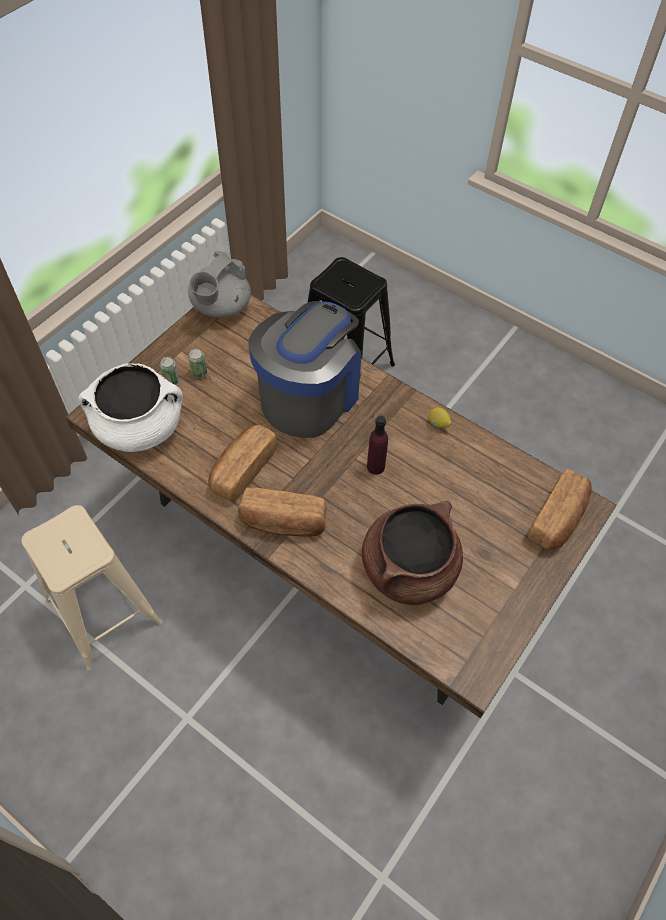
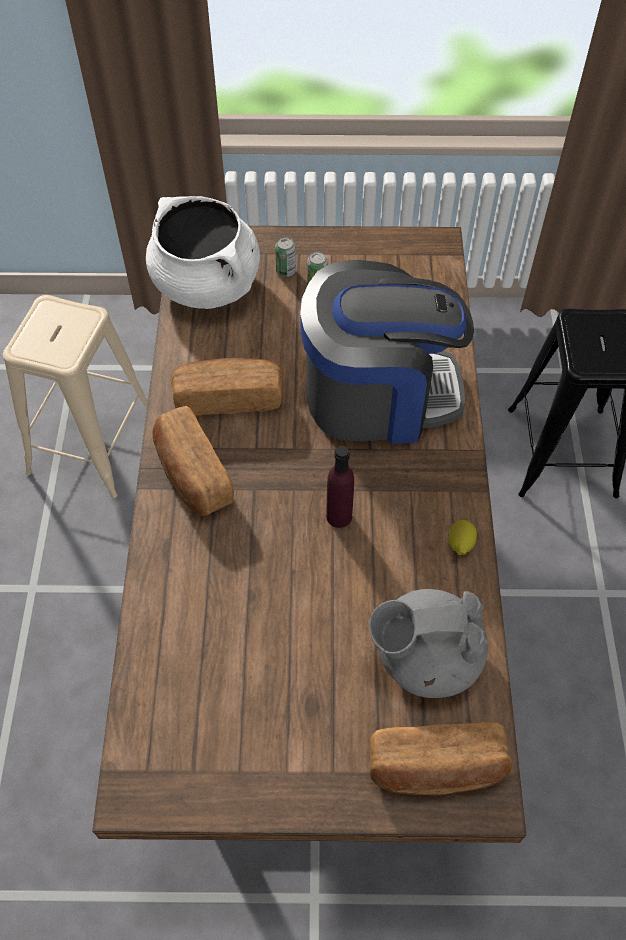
camera: 55 degrees right, 0 degrees up
grey teapot [188,251,251,318] -> grey teapot moved to [369,589,488,698]
brown cooking pot [362,501,463,605] -> none

